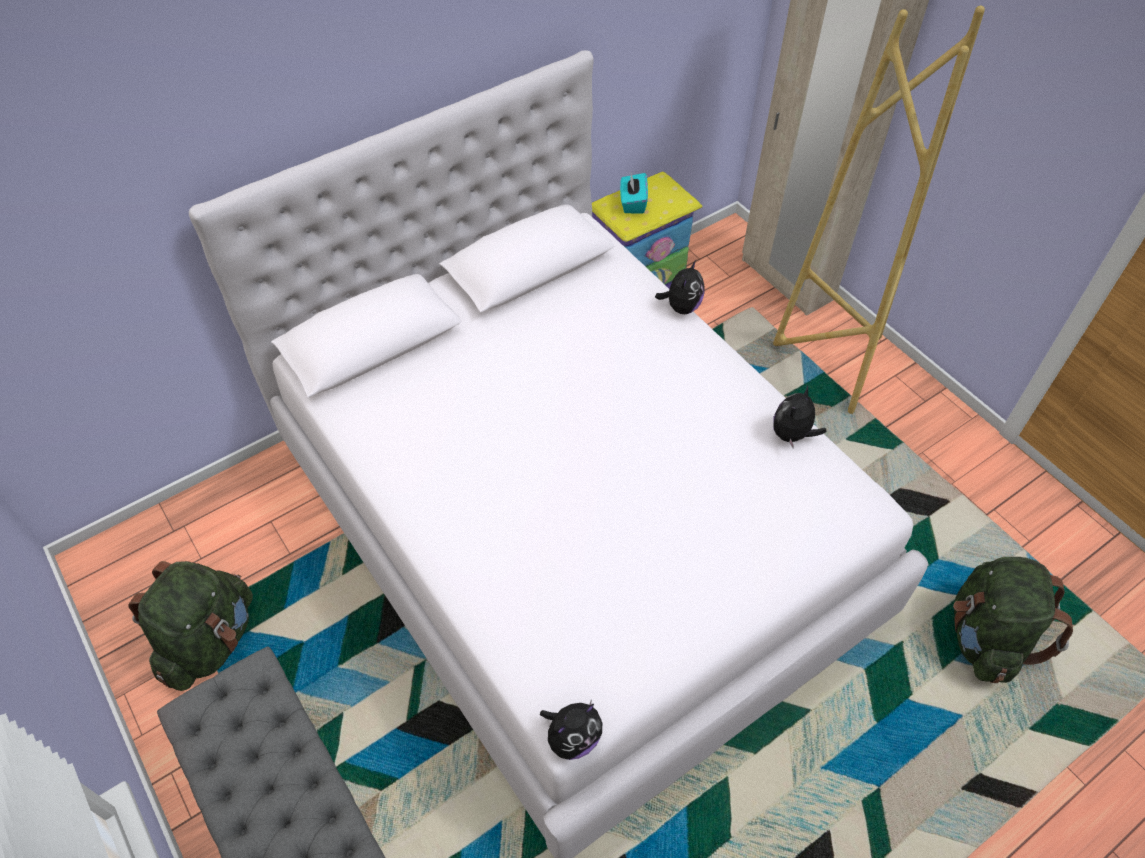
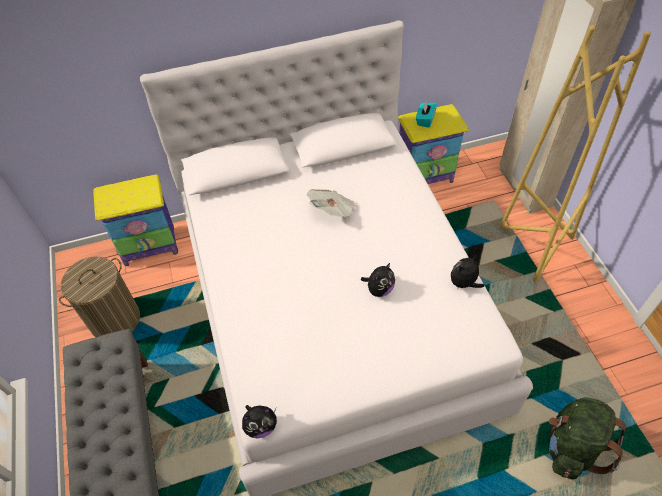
camera: 20 degrees right, 0 degrees up
green backpack [128,561,253,691] -> laundry basket [59,256,140,337]
plush toy [655,260,705,314] -> plush toy moved to [361,263,395,297]
none -> nightstand [93,174,178,266]
none -> newspaper [307,189,358,217]

